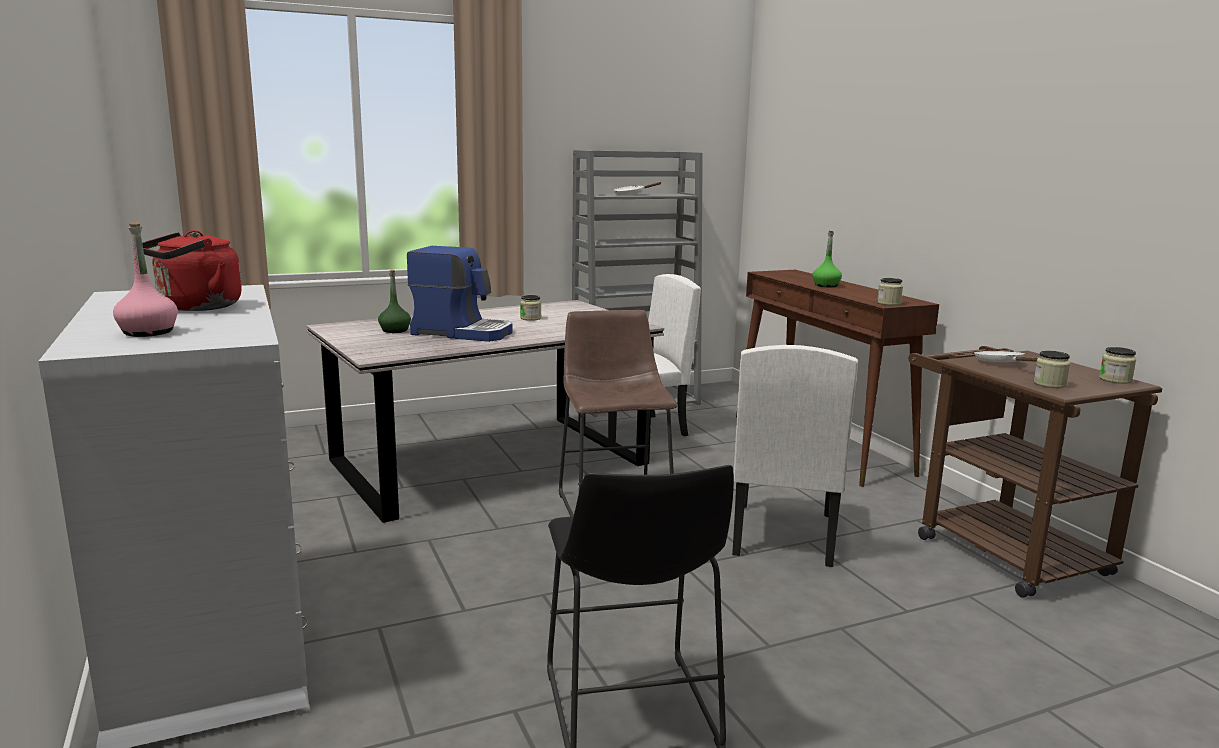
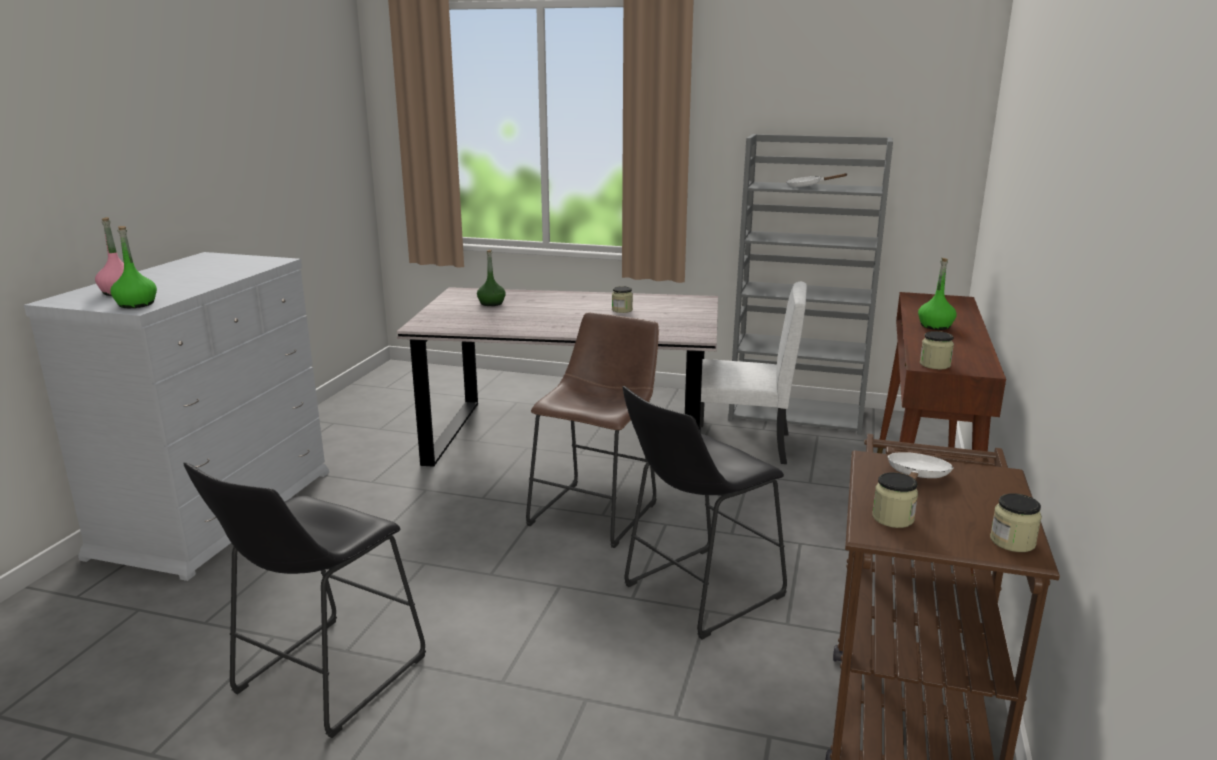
camera: 40 degrees right, 5 degrees up
red kettle [142,230,242,311] -> none
coffee machine [407,246,513,342] -> none
white chair [732,345,858,567] -> black stool [623,386,787,639]
none -> green bottle [110,226,157,308]

